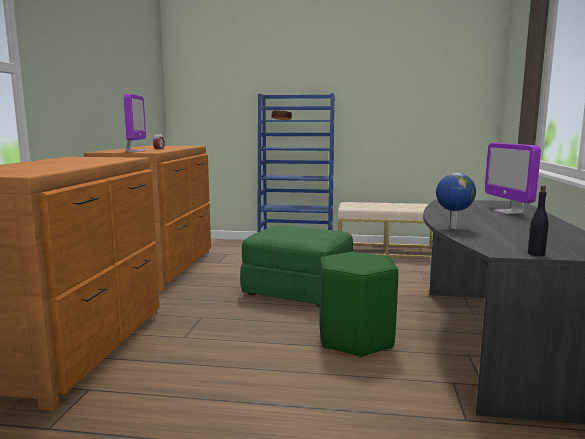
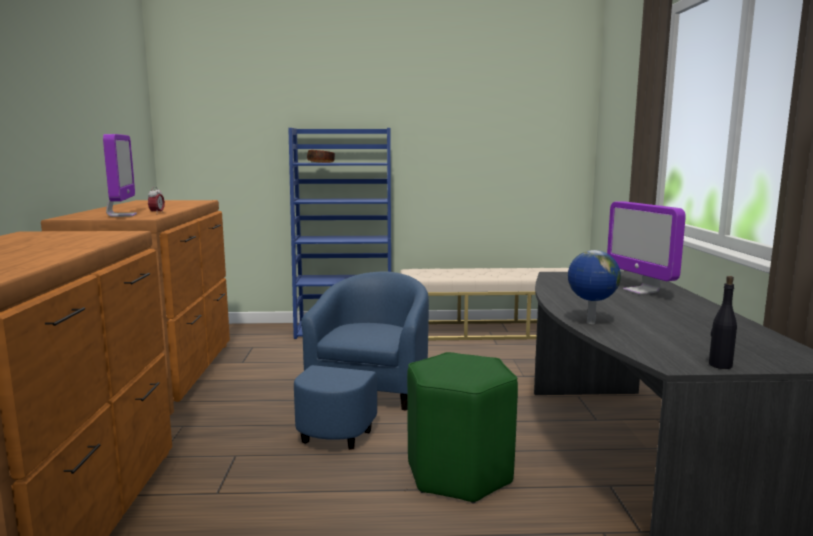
camera: 10 degrees left, 0 degrees up
green ottoman [240,225,353,307] -> blue armchair [294,271,429,450]

